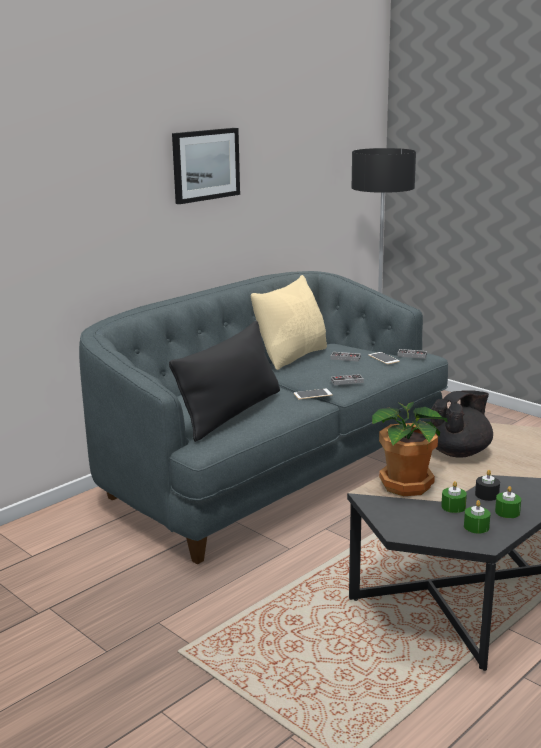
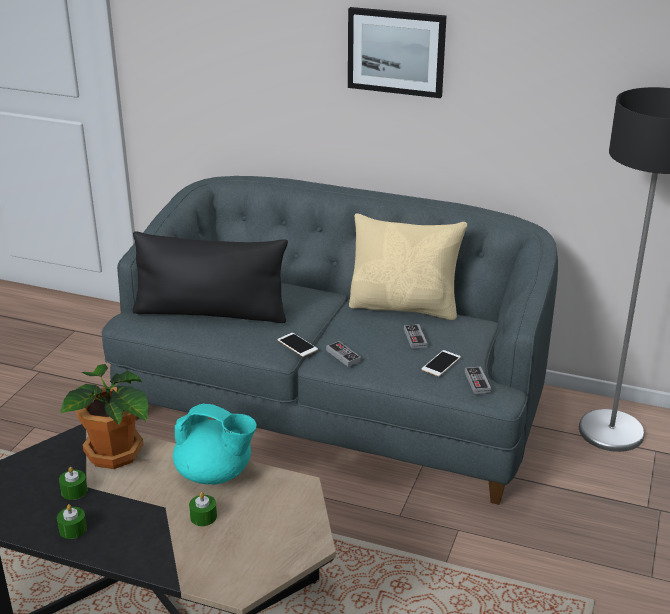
camera: 65 degrees right, 10 degrees up
black teapot [430,390,493,458] -> turquoise teapot [173,403,257,485]
green candle [464,500,490,534] -> green candle moved to [189,492,217,526]
black candle [475,470,500,501] -> none

